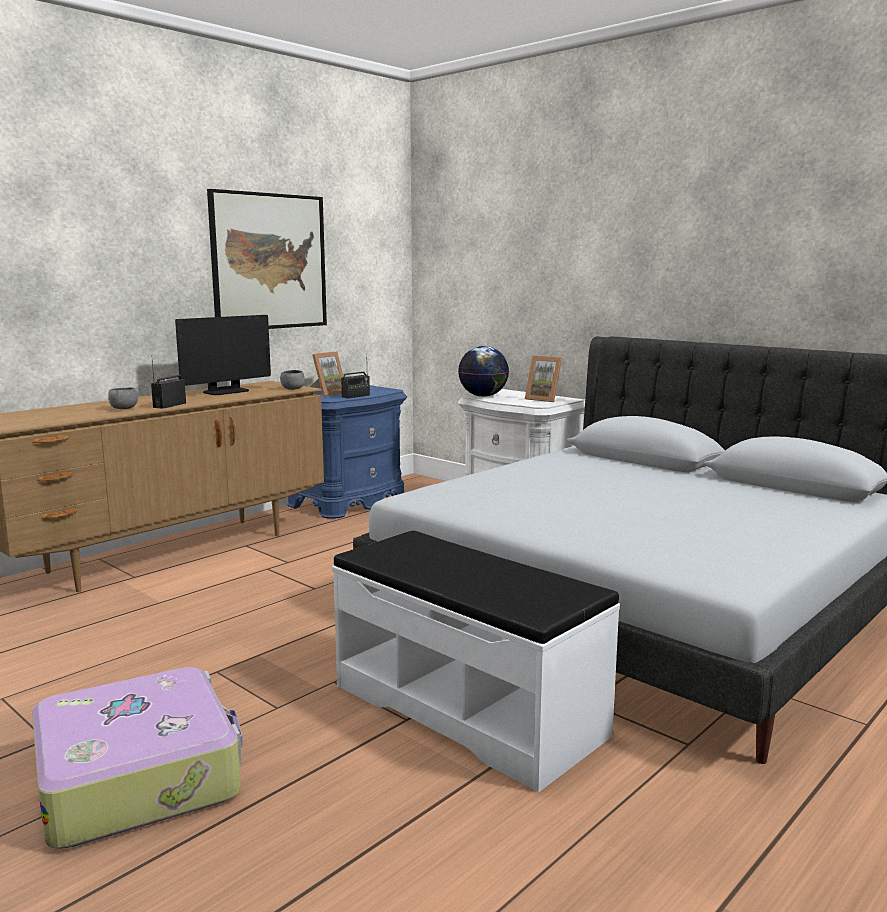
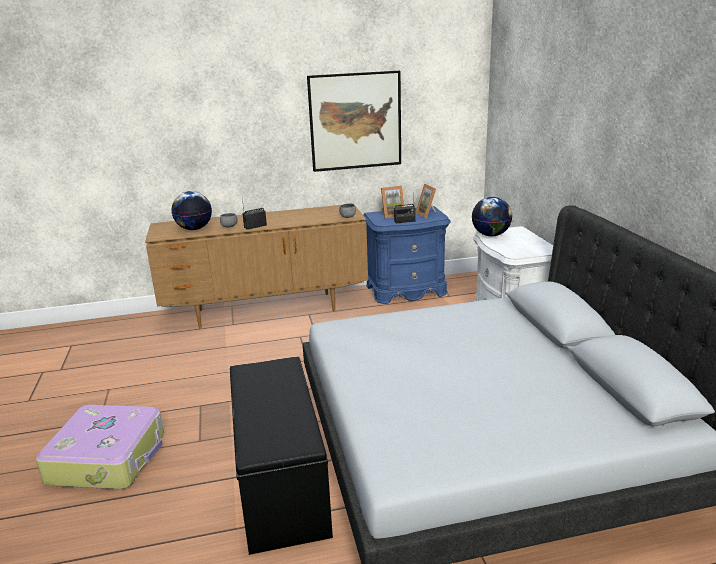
camera: 35 degrees right, 10 degrees up
monitor [175,315,271,395] -> none
white bench [332,530,620,793] -> black bench [230,357,333,555]
picture frame [525,356,562,402] -> picture frame moved to [415,184,436,218]
none -> globe [171,191,212,230]

